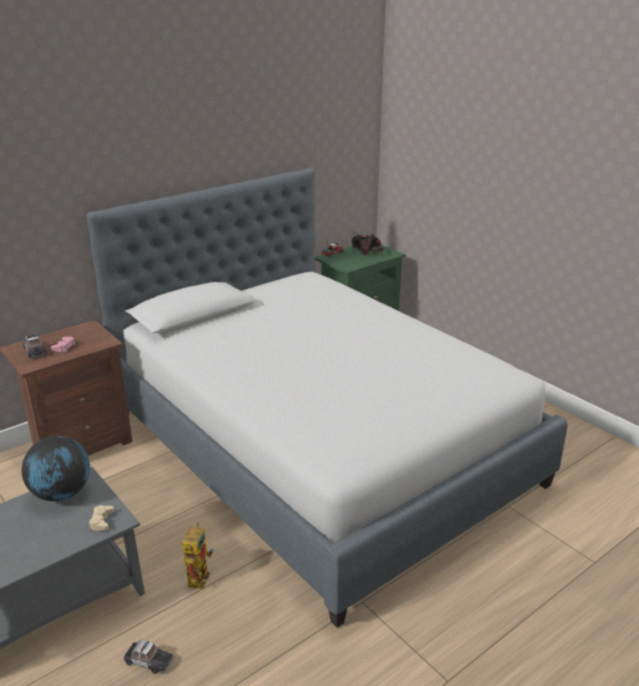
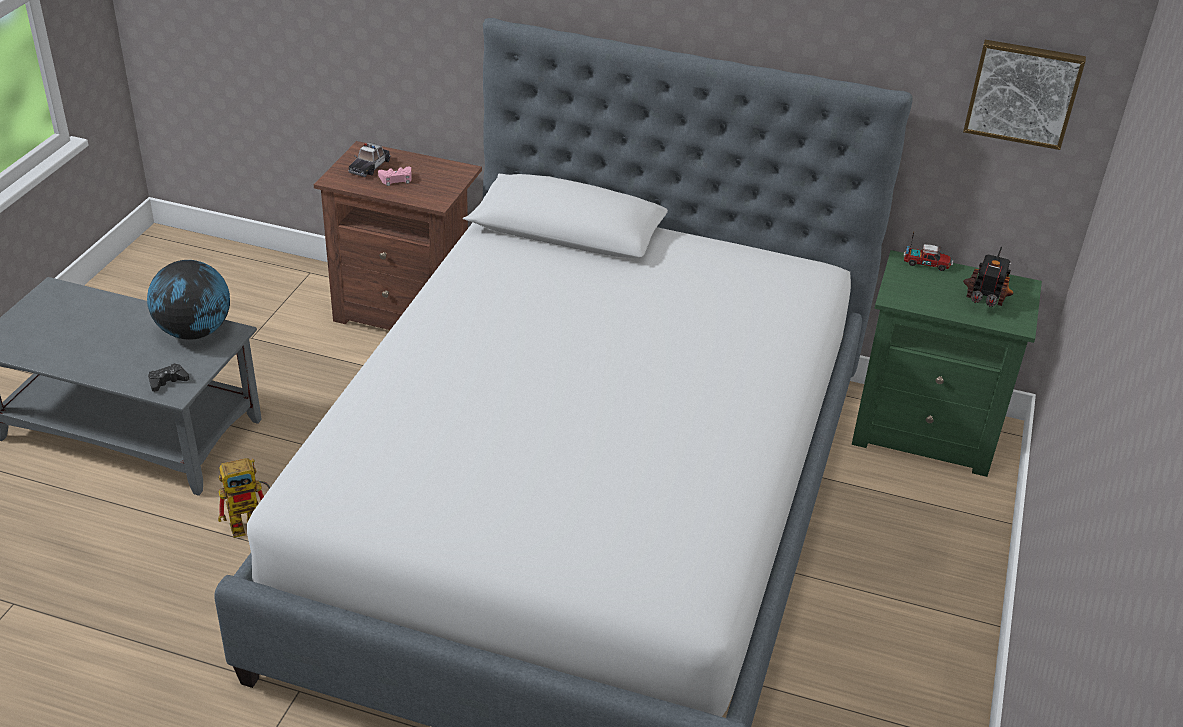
camera: 55 degrees right, 10 degrees up
beige game controller [89,505,114,530] -> black game controller [148,363,189,392]
toy car [124,639,173,674] -> none
none -> picture [963,40,1086,150]

